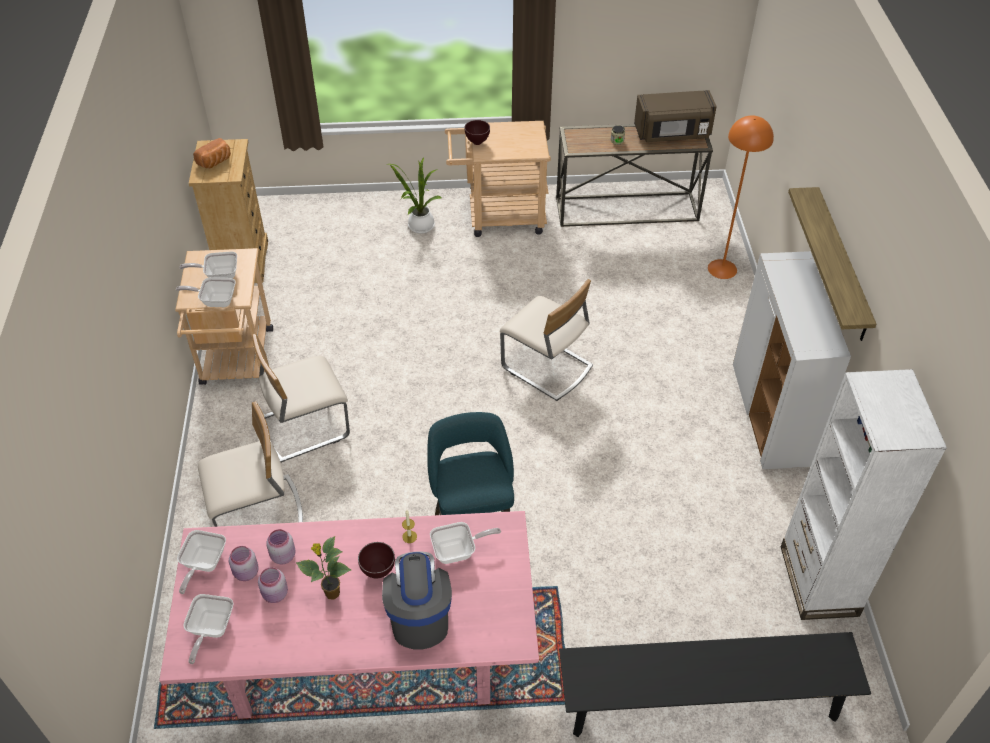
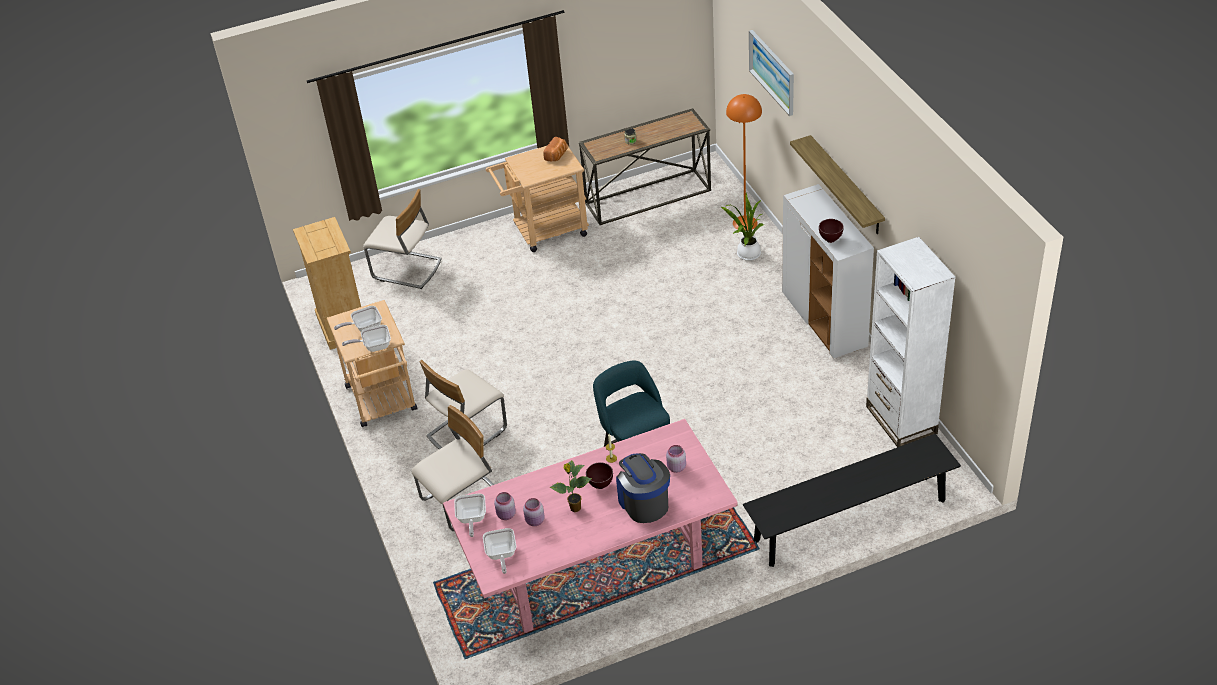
camera: 15 degrees left, 5 degrees down
bread [193,138,231,168] -> bread moved to [543,137,568,162]
pink jar [266,529,296,564] -> pink jar moved to [666,445,686,473]
potted plant [387,157,443,234] -> potted plant moved to [721,193,764,261]
frying pan [430,522,501,564] -> none
brown bowl [465,120,490,145] -> brown bowl moved to [819,219,844,243]
beige chair [500,279,593,401] -> beige chair moved to [363,189,441,289]
brown microwave [634,90,717,142] -> none
none -> picture [749,30,794,116]

